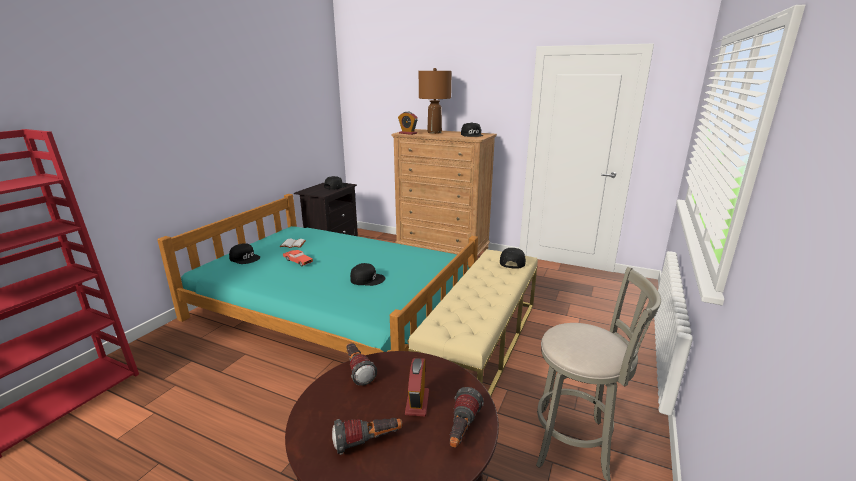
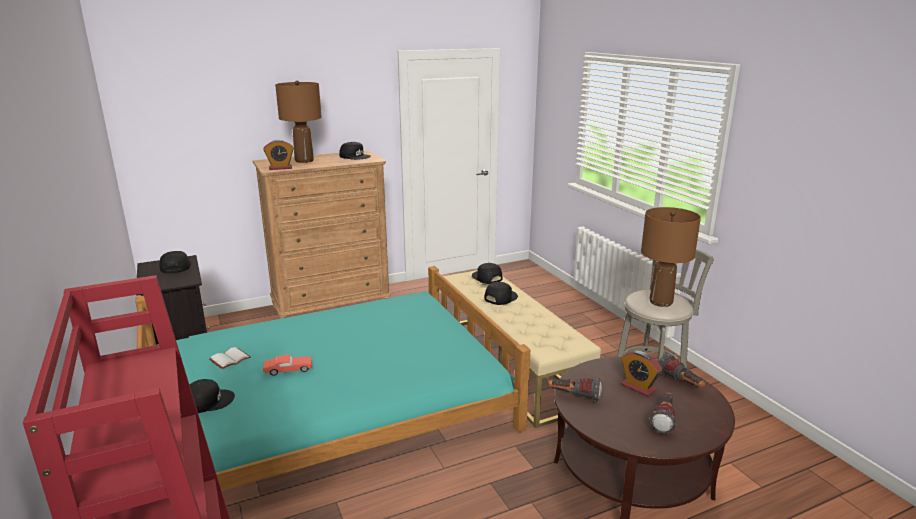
camera: 50 degrees left, 0 degrees up
black cap [350,263,385,286] -> black cap moved to [485,282,518,305]
none -> brown table lamp [641,207,701,307]

